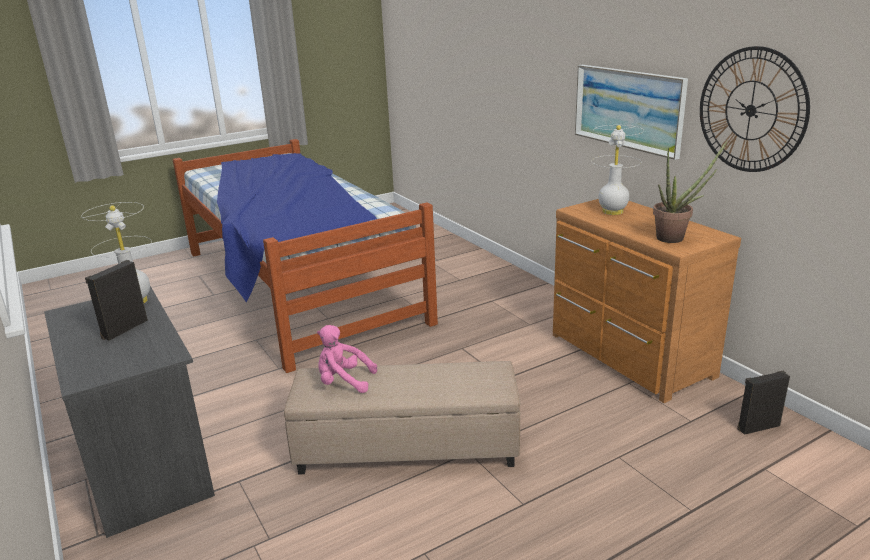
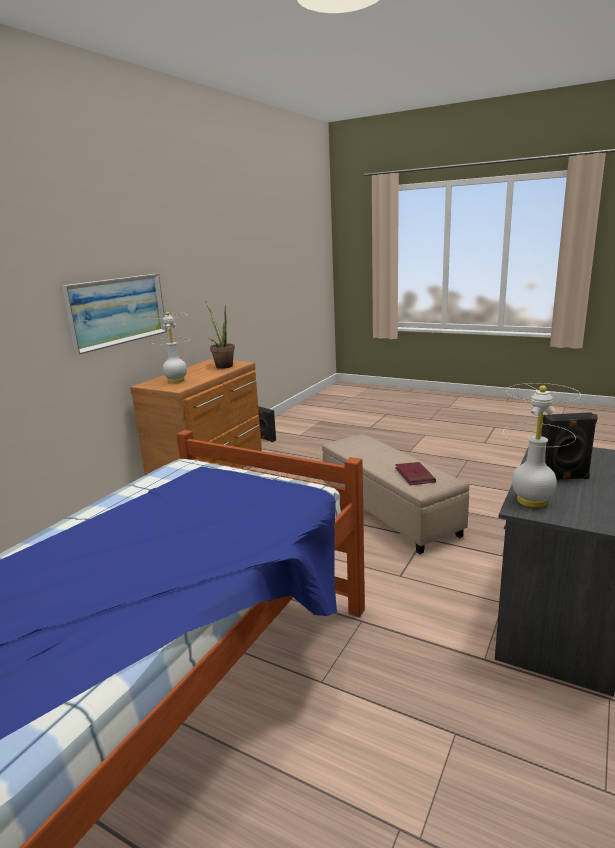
camera: 120 degrees left, 5 degrees down
pink plush toy [317,325,377,393] -> red book [395,462,436,485]
wall clock [700,46,810,172] -> none

